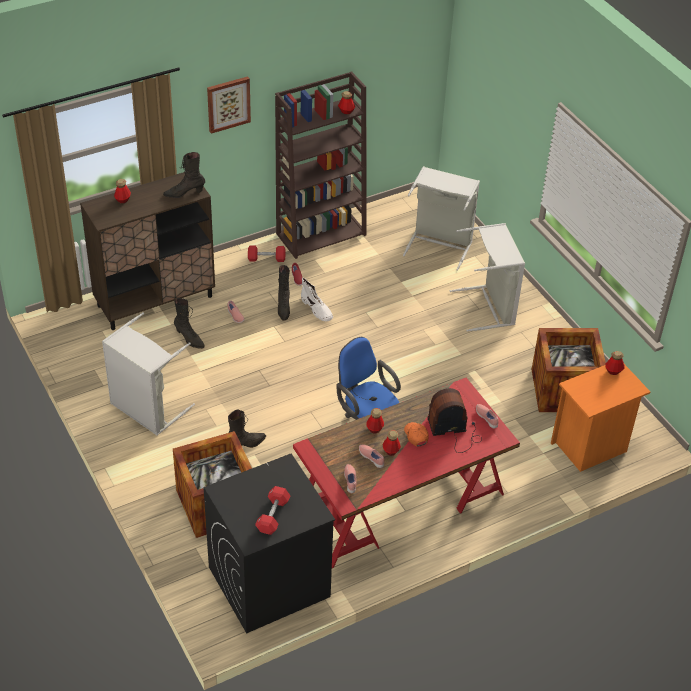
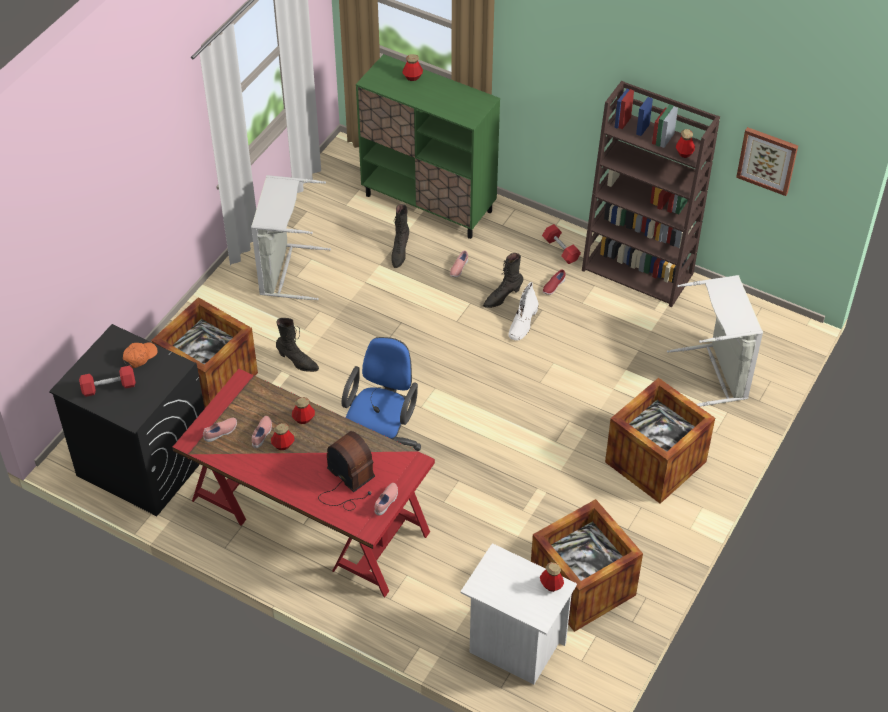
camera: 60 degrees right, 5 degrees up
brown cabinet [80,172,215,330] -> green cabinet [356,54,500,239]
black boot [163,152,205,198] -> none
picture [207,76,251,134] -> picture moved to [736,127,798,196]
orange cap [404,422,429,447] -> orange cap moved to [123,342,158,368]
grey laundry basket [450,223,525,332] -> crate [605,378,715,504]
orange nightstand [551,364,650,472] -> white nightstand [460,543,577,685]

